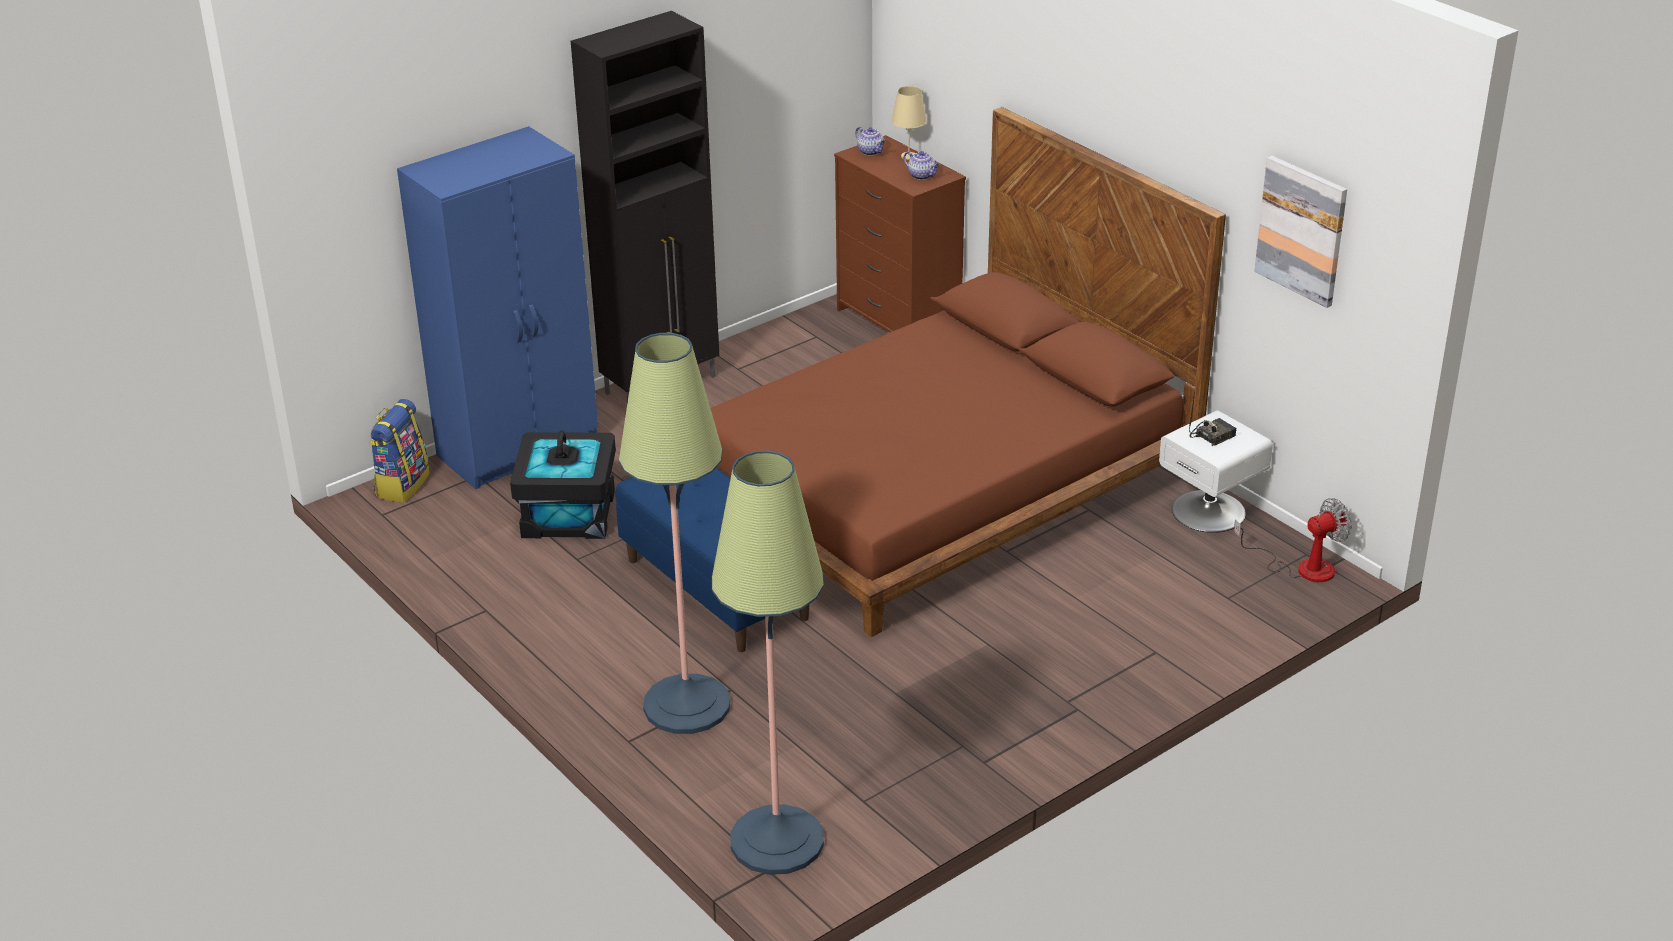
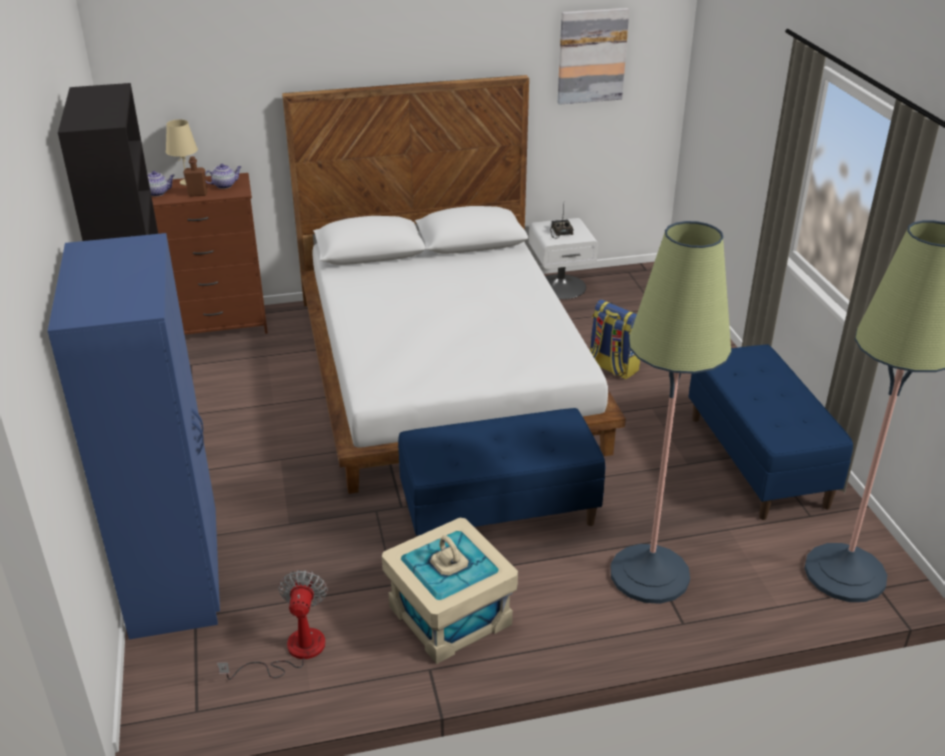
camera: 65 degrees left, 0 degrees up
backpack [369,399,430,503] -> backpack moved to [590,299,640,380]
black storage box [510,430,616,539] -> none
brown bed [710,107,1226,637] -> white bed [282,75,626,494]
fan [1234,498,1352,583] -> fan moved to [217,570,328,680]
none -> brown bottle [183,156,207,197]
none -> beige storage box [382,518,518,664]
none -> blue bench [688,344,853,520]

